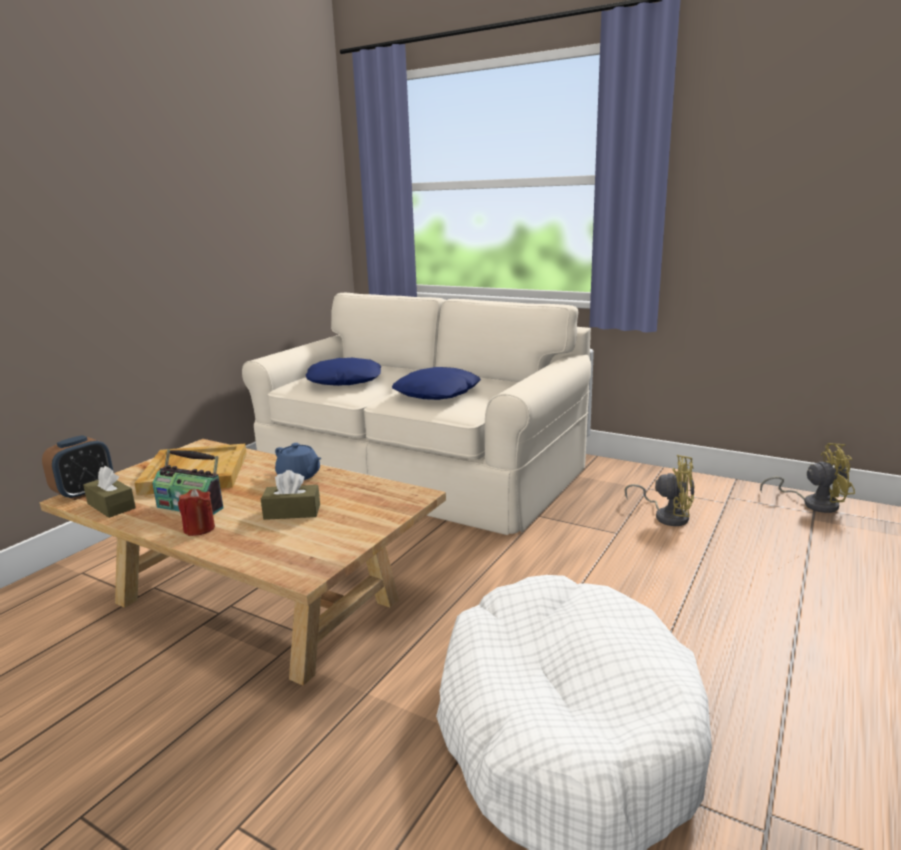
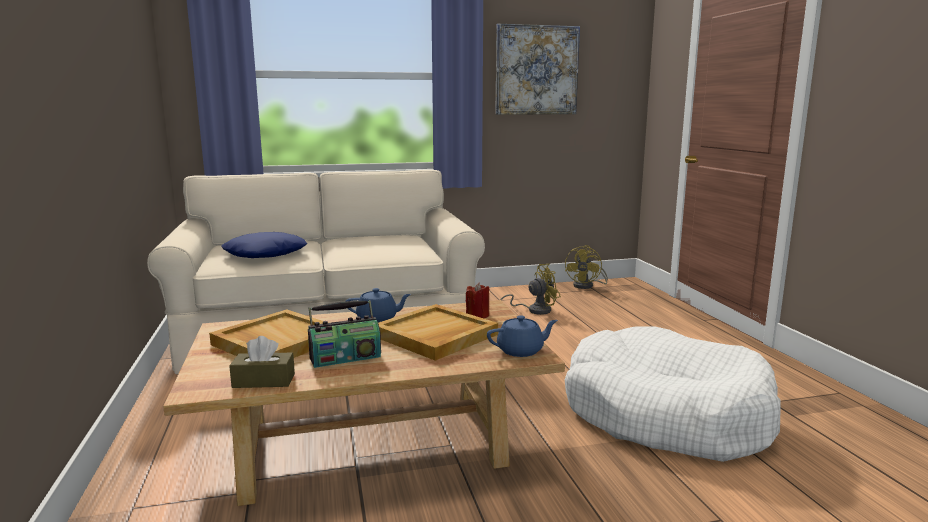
camera: 45 degrees left, 5 degrees down
alarm clock [42,435,114,500] -> none
red candle [178,488,215,536] -> red candle moved to [466,282,489,318]
brown tissue box [261,470,320,520] -> beige tray [378,304,498,361]
blue pillow [392,367,481,400] -> none
yellow fan [760,443,855,513] -> yellow fan turned 150 degrees clockwise [565,245,608,289]
none -> blue teapot [487,315,558,357]
none -> picture [495,23,580,114]

